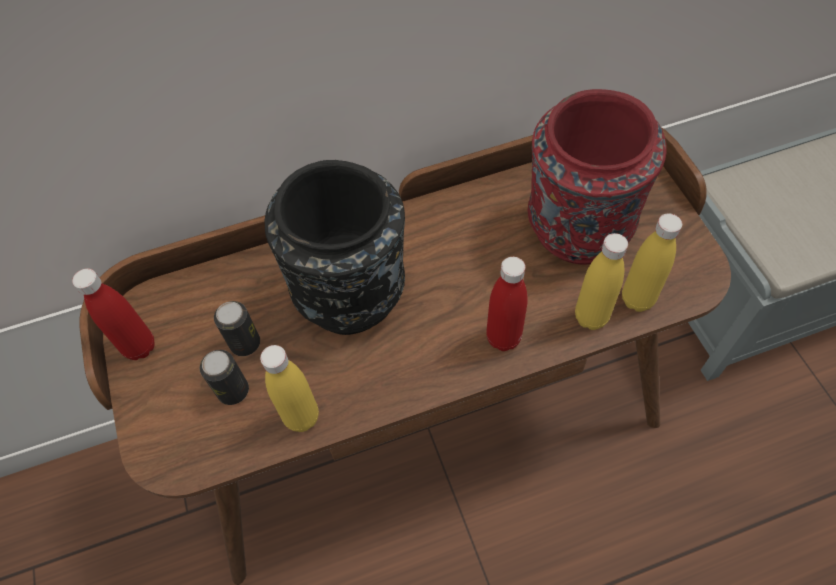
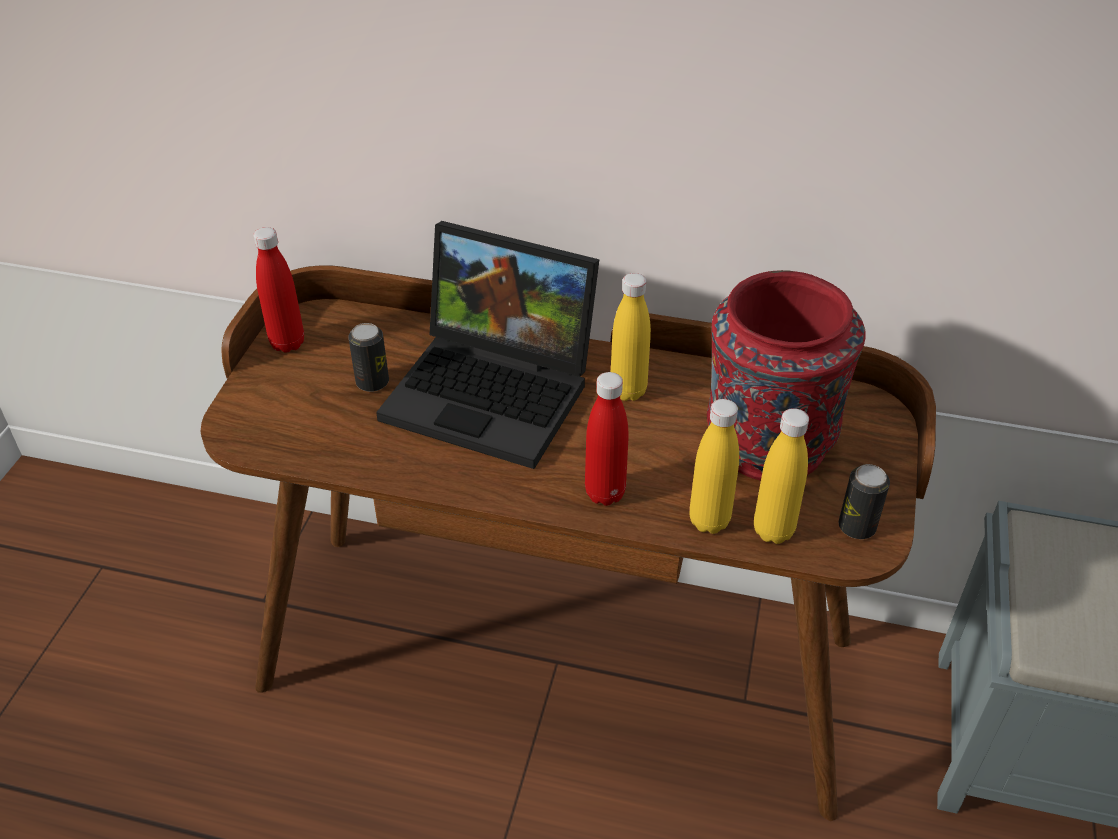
camera: 30 degrees right, 15 degrees down
can [200,350,249,405] -> can moved to [839,464,890,539]
yellow bottle [260,345,319,432] -> yellow bottle moved to [611,273,651,401]
black vase [264,160,405,335] -> laptop [376,221,600,469]

